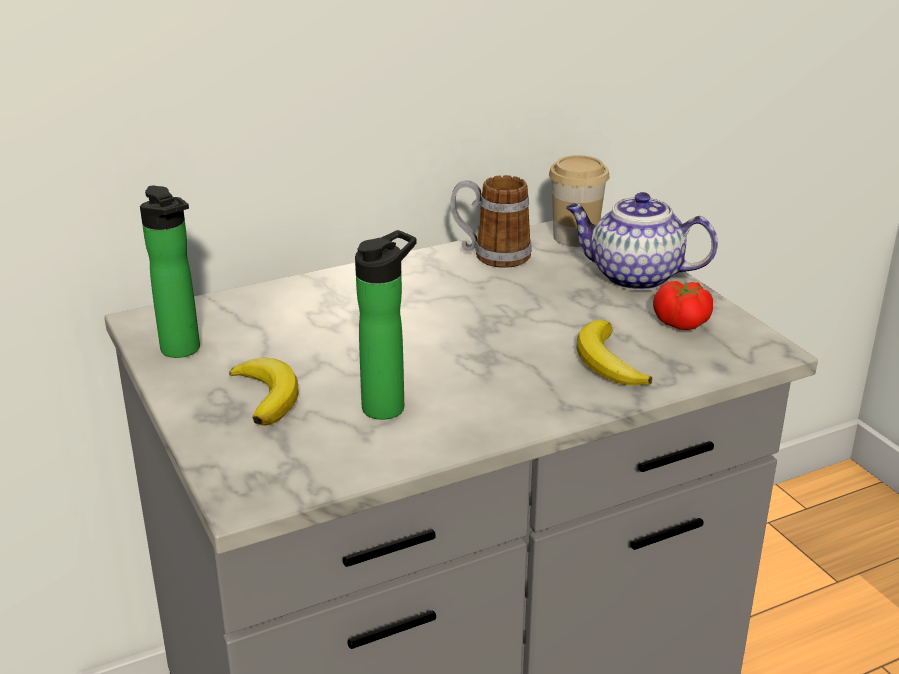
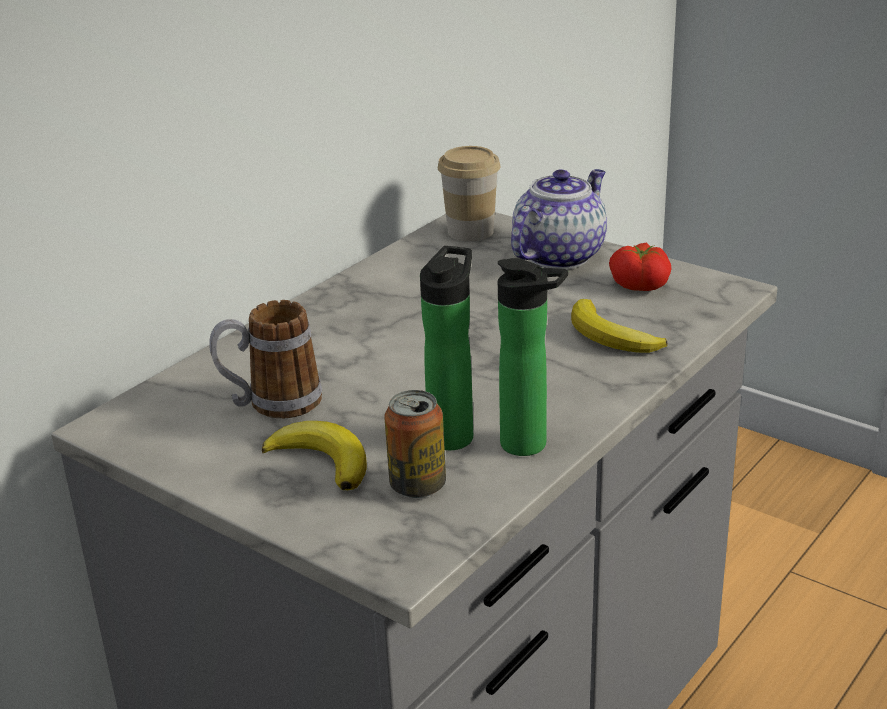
camera: 25 degrees left, 0 degrees up
bottle [140,186,200,358] -> bottle moved to [498,258,568,456]
mug [450,175,532,268] -> mug moved to [209,300,322,418]
teapot [566,192,718,291] -> teapot turned 135 degrees clockwise [511,169,607,269]
none -> can [384,390,446,498]

